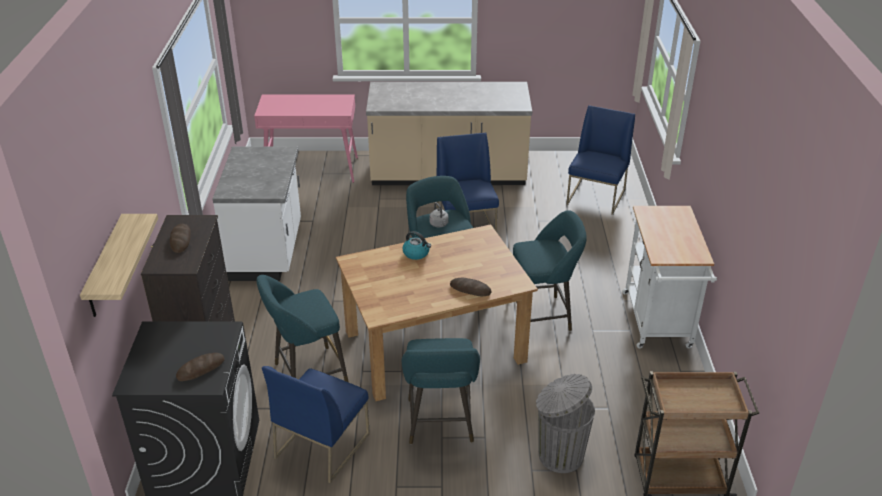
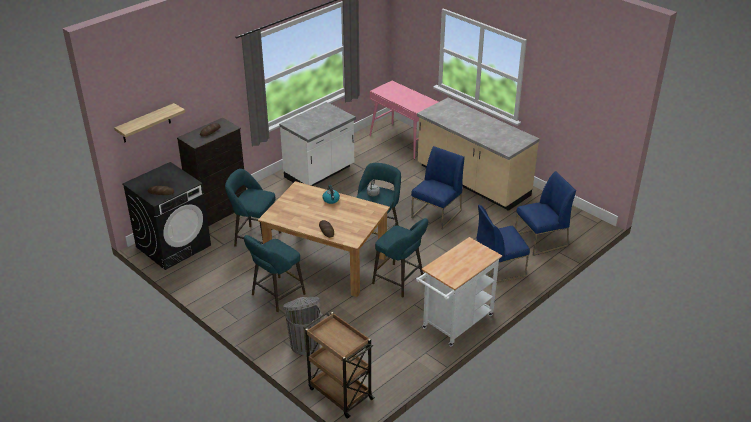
camera: 45 degrees right, 0 degrees up
blue chair [262,366,370,483] -> blue chair moved to [476,205,530,283]

